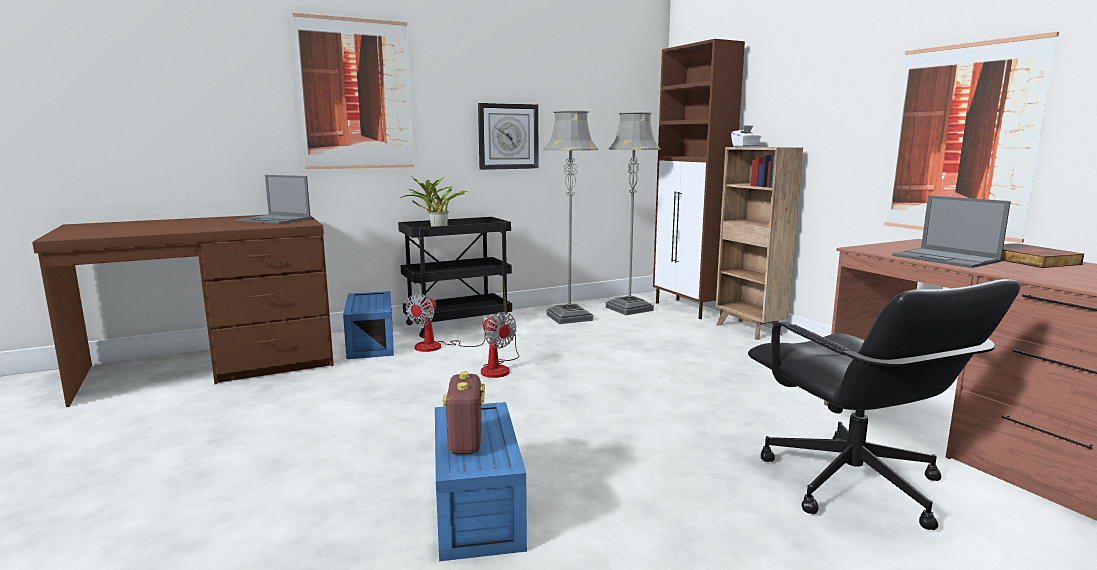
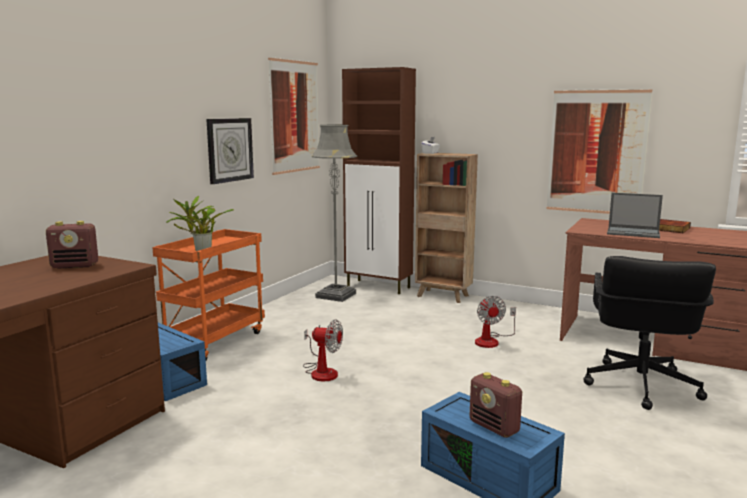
camera: 35 degrees left, 0 degrees up
laptop [237,175,311,224] -> radio [46,221,98,269]
picture [292,13,414,169] -> picture moved to [268,58,320,175]
black cart [398,217,512,338] -> orange cart [152,229,265,360]
fan [406,293,488,352] -> fan moved to [475,296,516,348]
grey floor lamp [544,110,598,324] -> none
black office chair [748,279,1021,530] -> black office chair turned 75 degrees clockwise [583,256,716,410]

